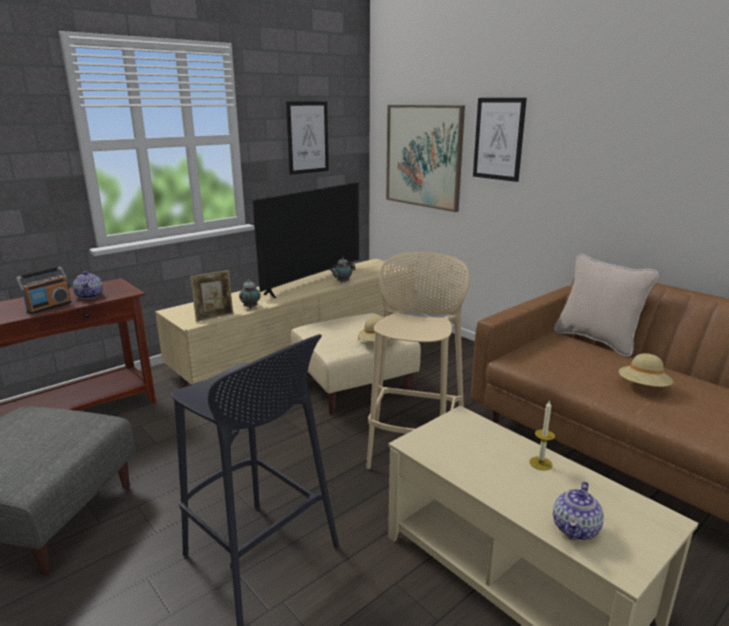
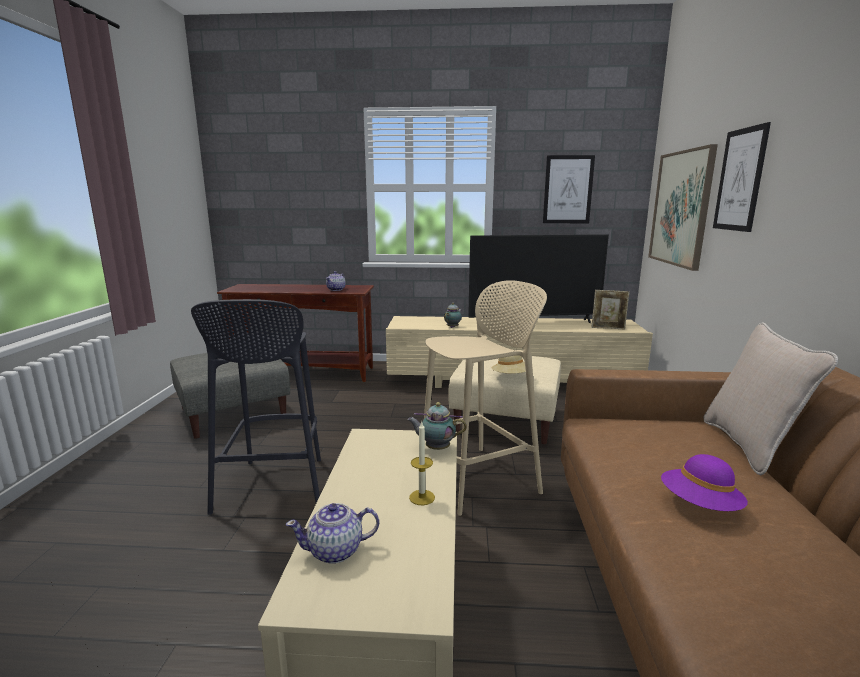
camera: 45 degrees right, 5 degrees down
radio [16,267,72,314] -> none
picture frame [190,270,233,322] -> picture frame moved to [591,290,629,329]
teapot [329,257,355,283] -> teapot moved to [407,402,467,450]
beige hat [619,353,673,387] -> purple hat [661,454,748,511]

